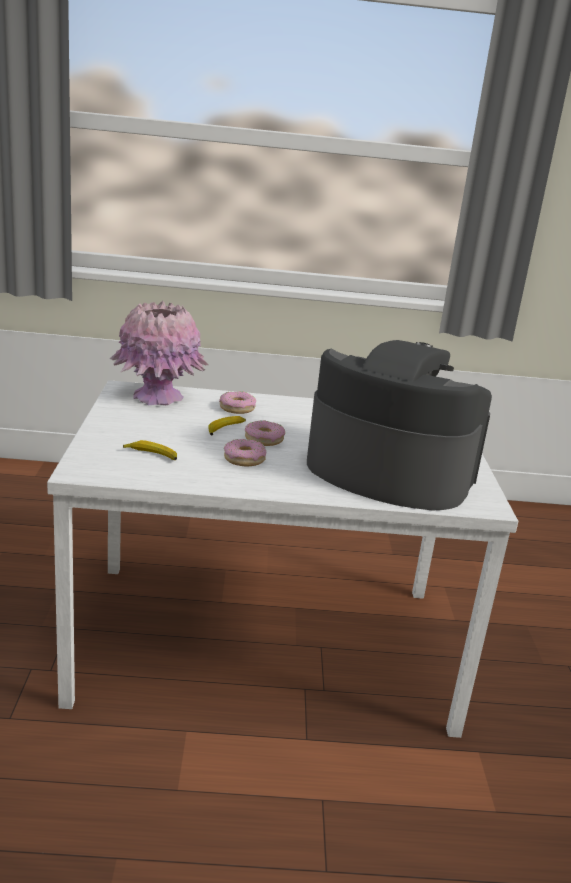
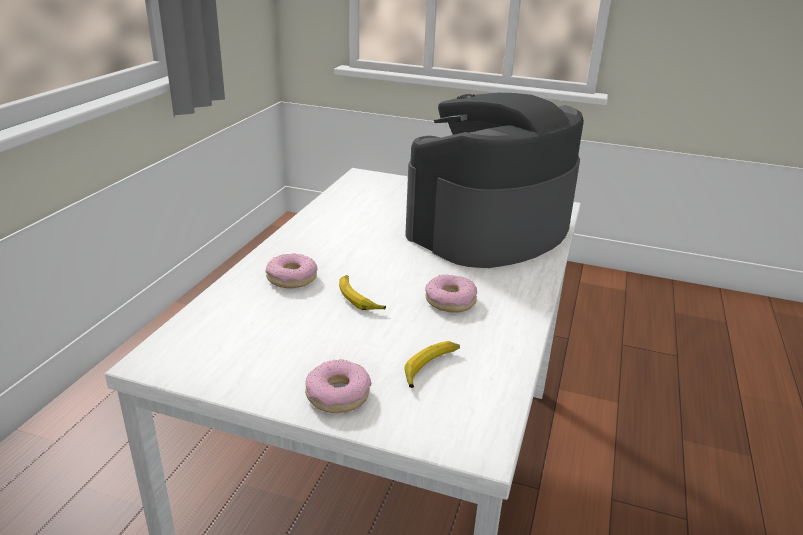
camera: 70 degrees left, 5 degrees up
pink vase [110,301,208,406] -> none
donut [245,420,285,446] -> donut moved to [305,360,371,413]

